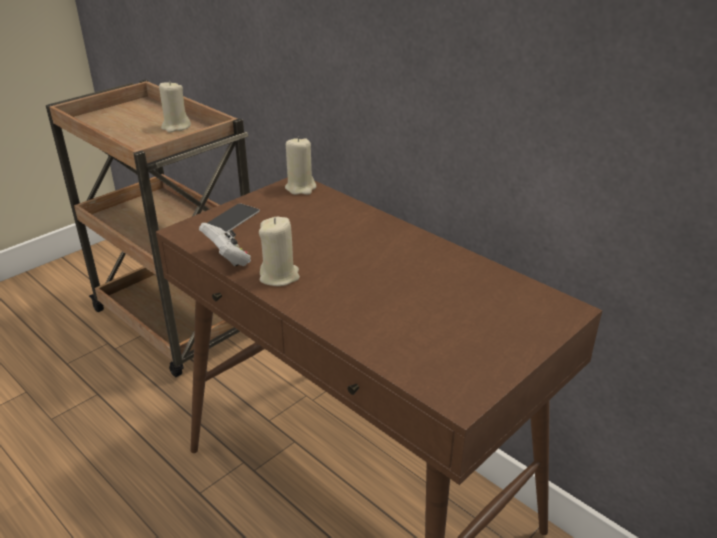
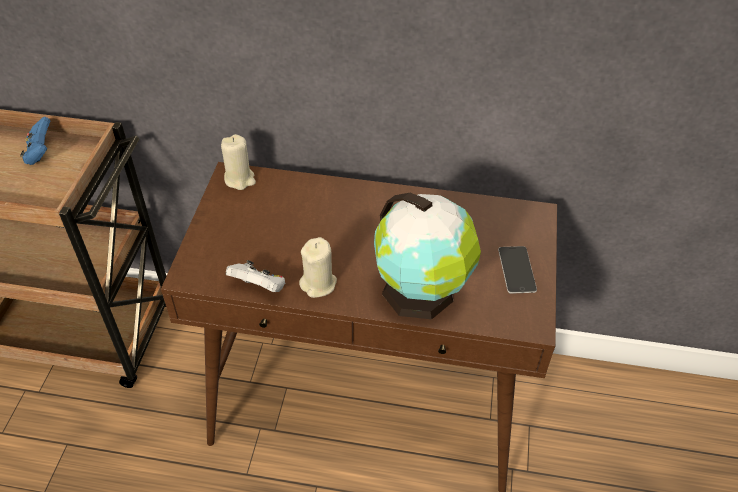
camera: 35 degrees left, 15 degrees up
beige candle [159,81,191,133] -> blue game controller [20,117,51,165]
phone [208,203,260,232] -> phone moved to [498,246,537,294]
none -> globe [374,193,481,319]

